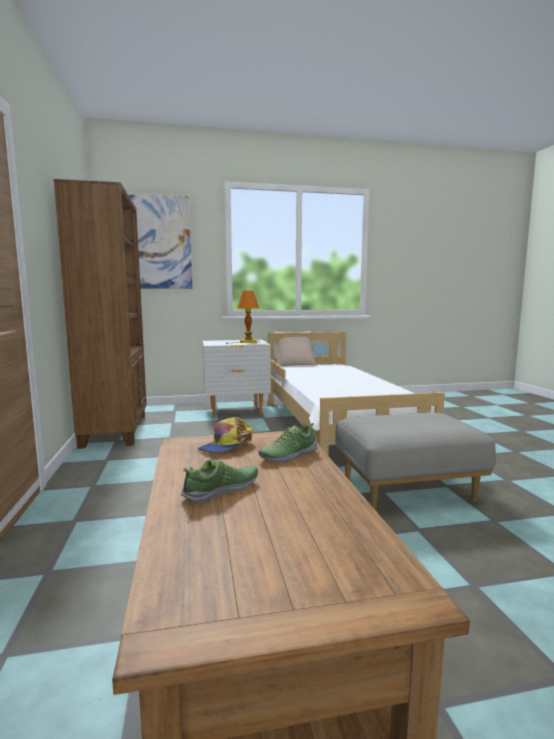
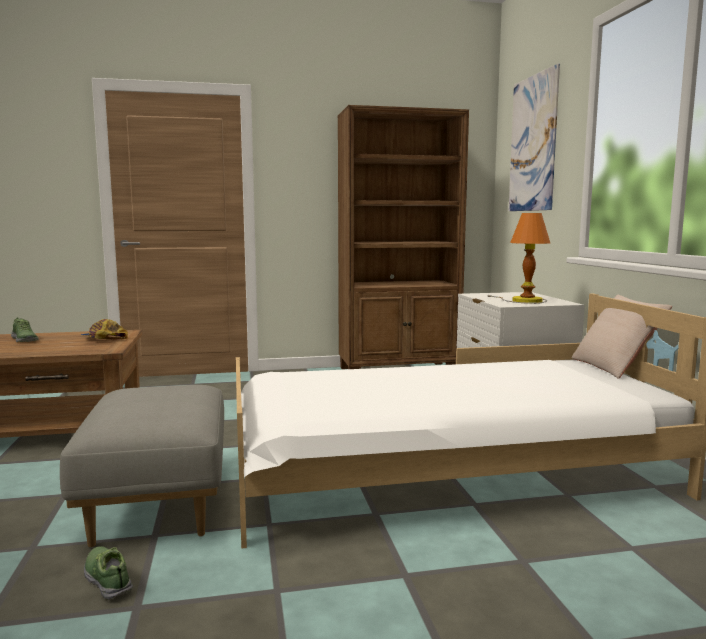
camera: 90 degrees right, 0 degrees up
shoe [259,423,318,463] -> shoe moved to [84,546,133,600]

